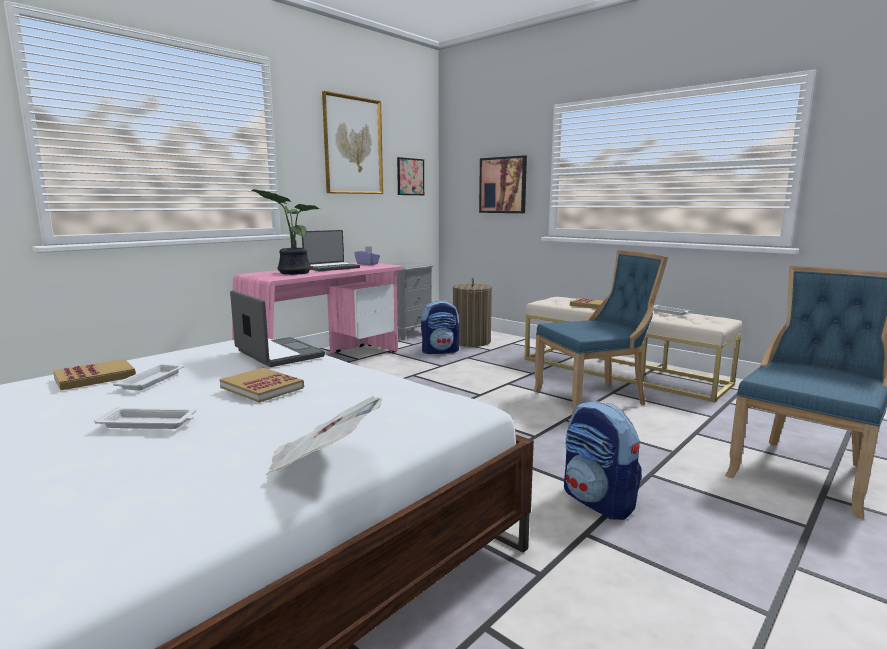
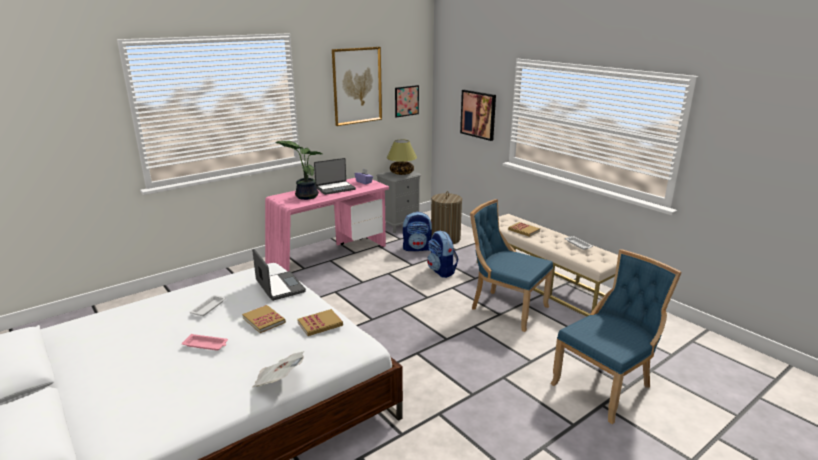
camera: 10 degrees right, 10 degrees up
book [53,359,136,390] -> book moved to [297,309,343,336]
white tray [94,407,196,429] -> pink tray [182,334,228,351]
blue chair [533,250,668,414] -> blue chair turned 135 degrees counterclockwise [470,199,553,332]
backpack [564,401,642,520] -> backpack moved to [427,231,459,278]
none -> table lamp [387,139,417,175]

